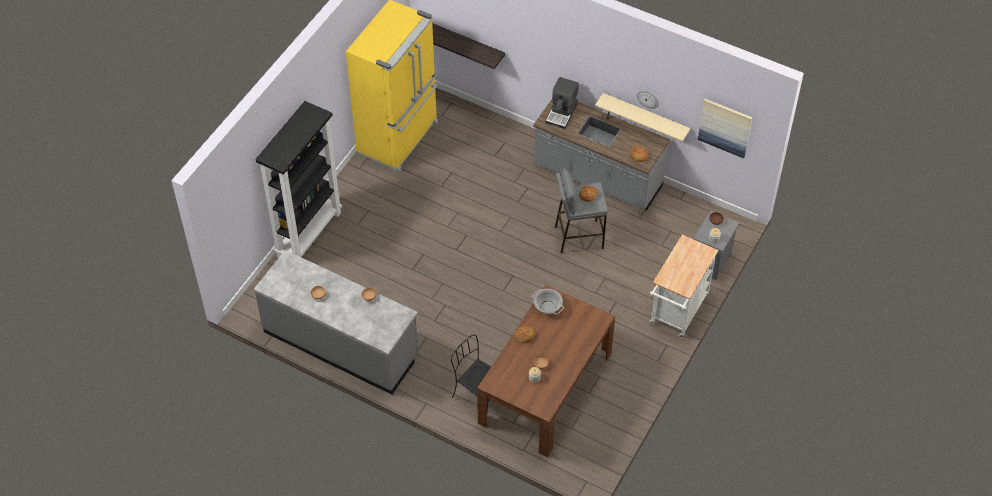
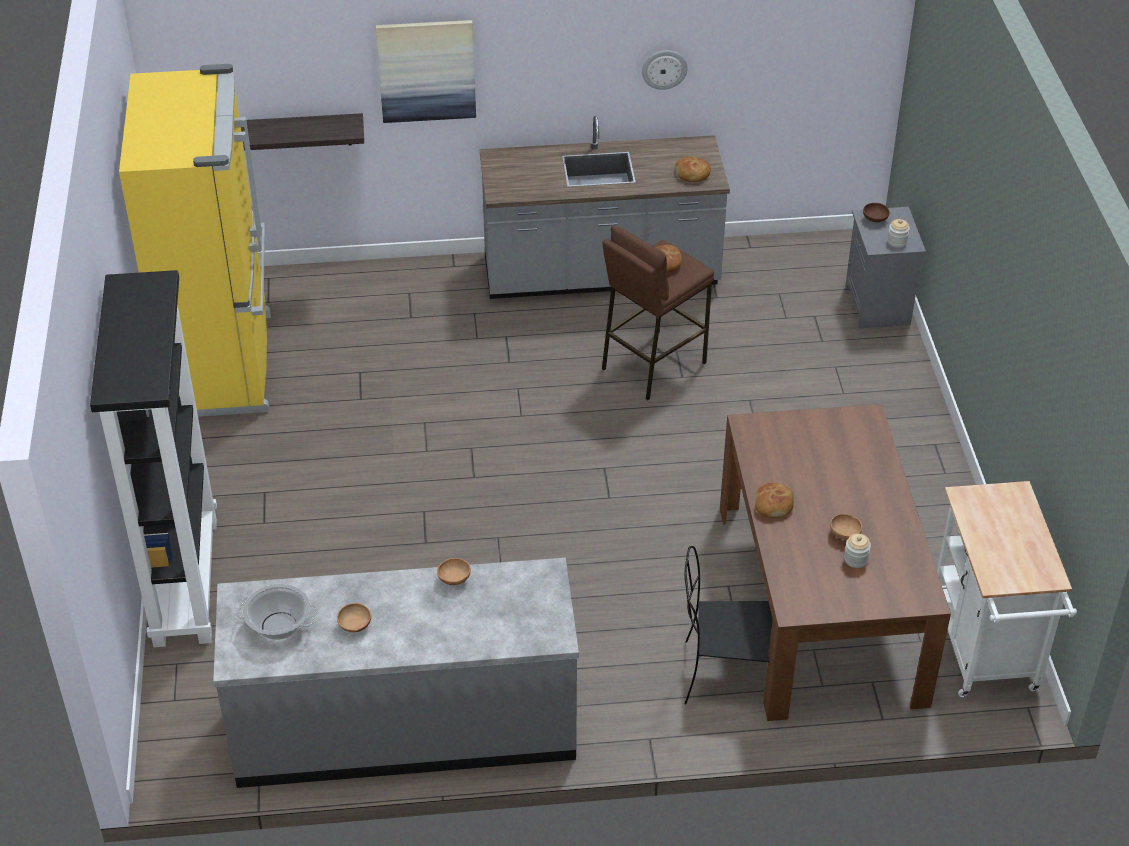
camera: 35 degrees left, 10 degrees down
cooking pot [532,289,564,315] -> cooking pot moved to [236,584,317,640]
coffee machine [545,77,579,129] -> none
grey stool [555,168,608,253] -> brown stool [602,226,714,400]
beige shelf [595,93,690,142] -> none
white cart [649,235,718,337] -> white cart moved to [937,481,1077,697]
picture [698,99,752,158] -> picture moved to [376,20,476,123]

